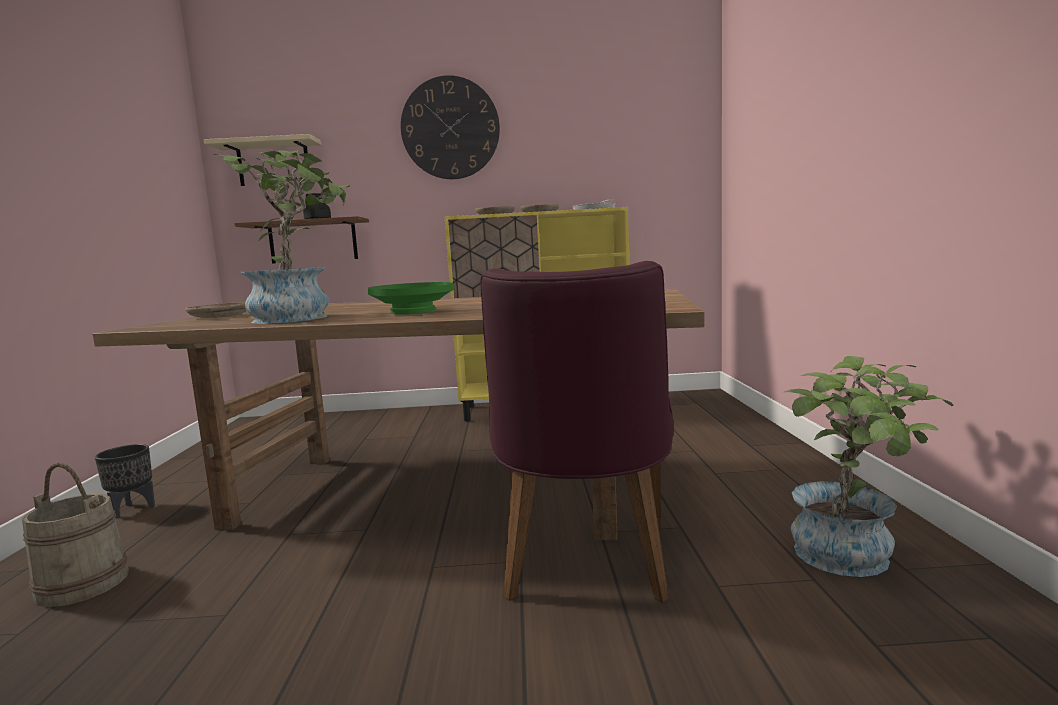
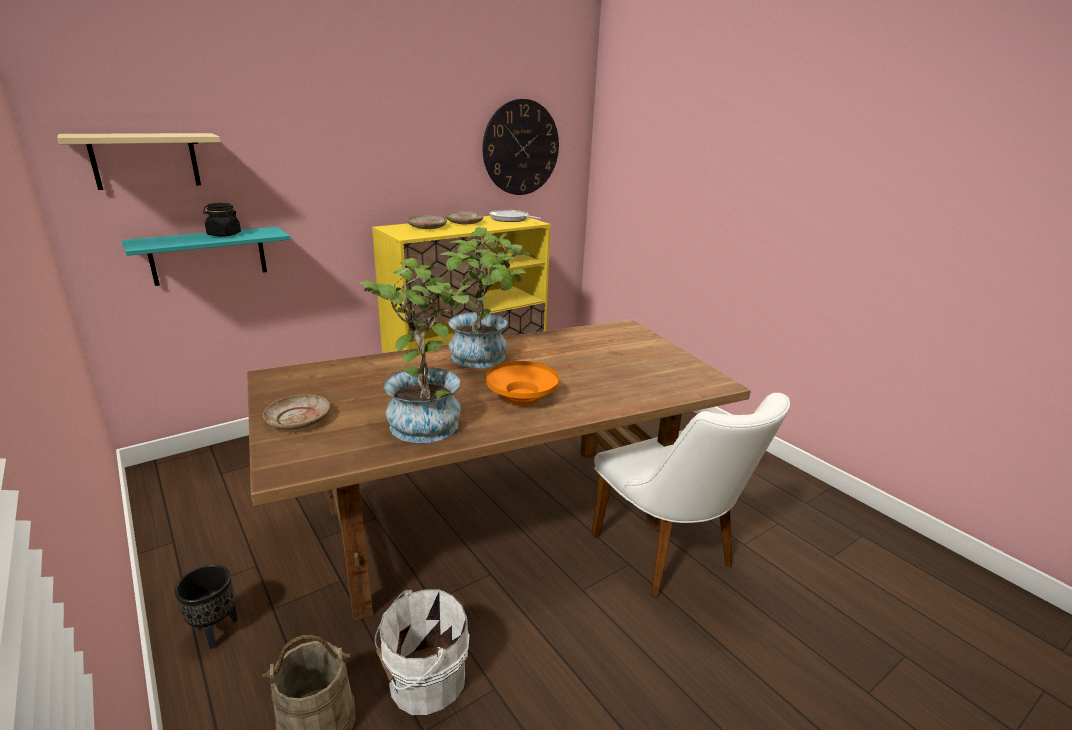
camera: 35 degrees left, 15 degrees up
brown shelf [235,216,369,264] -> turquoise shelf [122,227,290,286]
green bowl [368,282,454,315] -> orange bowl [486,361,559,406]
wall clock [401,75,500,179] -> wall clock moved to [483,99,559,195]
purple chair [480,261,674,603] -> white chair [592,393,790,598]
potted plant [784,356,953,577] -> potted plant moved to [440,227,535,368]
none -> white bucket [374,589,470,715]

